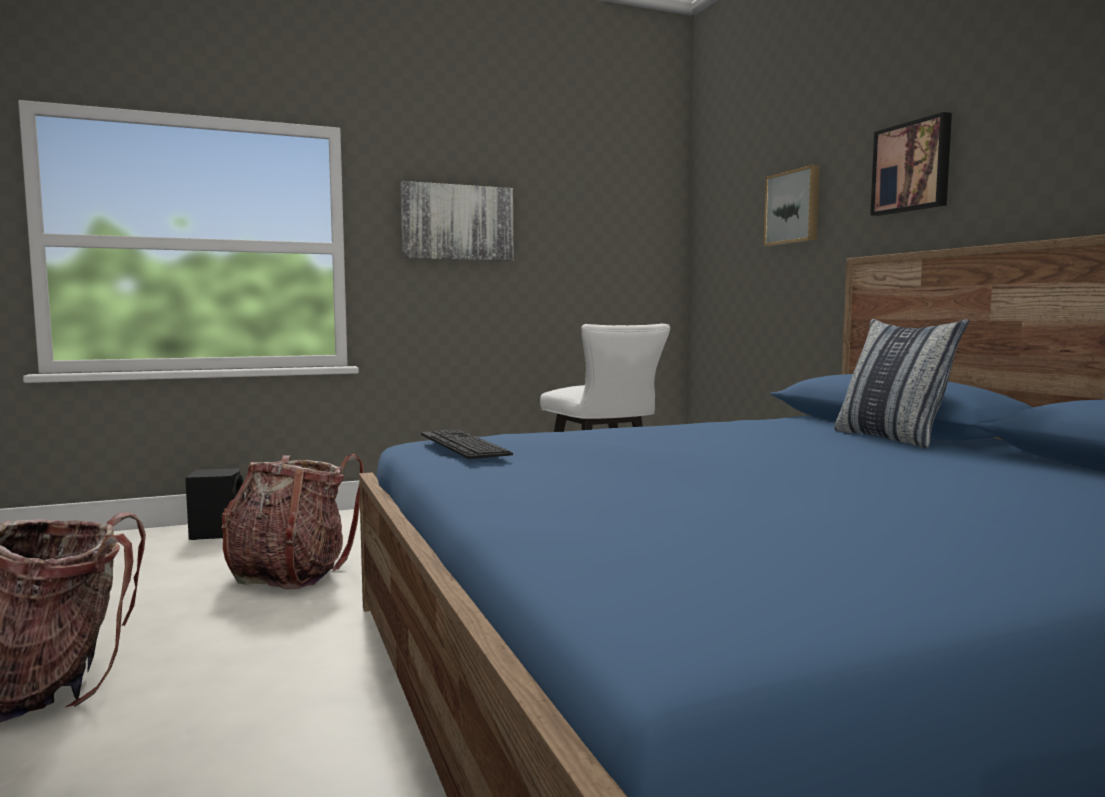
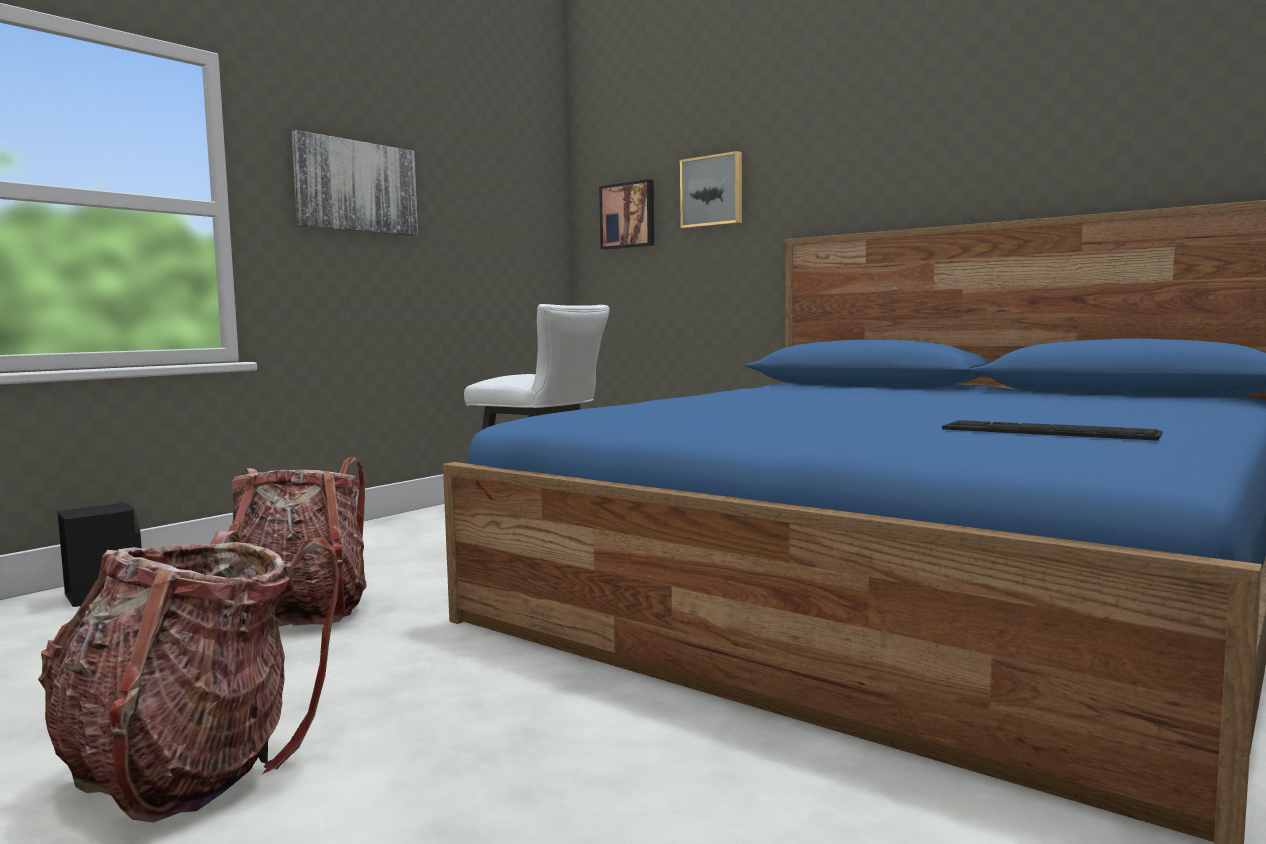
camera: 30 degrees left, 0 degrees up
keyboard [421,430,513,459] -> keyboard moved to [942,420,1163,441]
pillow [835,319,970,449] -> none
picture [870,112,952,216] -> picture moved to [599,179,654,250]

